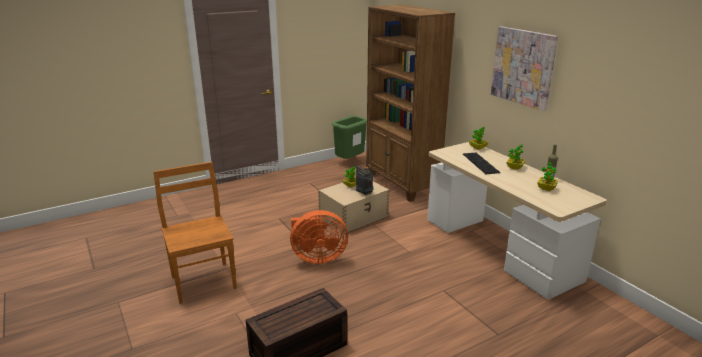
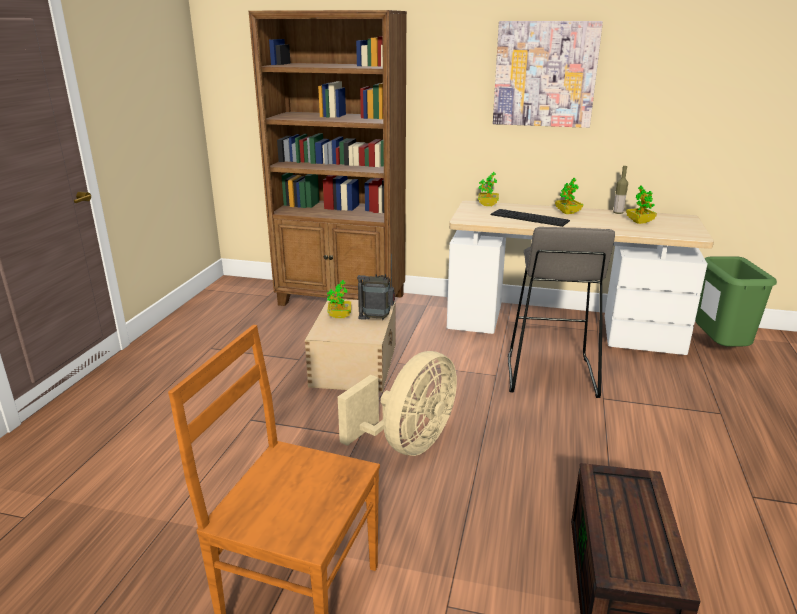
camera: 45 degrees left, 0 degrees up
orange fan [290,210,348,264] -> beige fan [338,351,457,456]
green trash can [332,116,367,159] -> green trash can moved to [695,256,777,347]
none -> grey stool [508,227,615,398]

